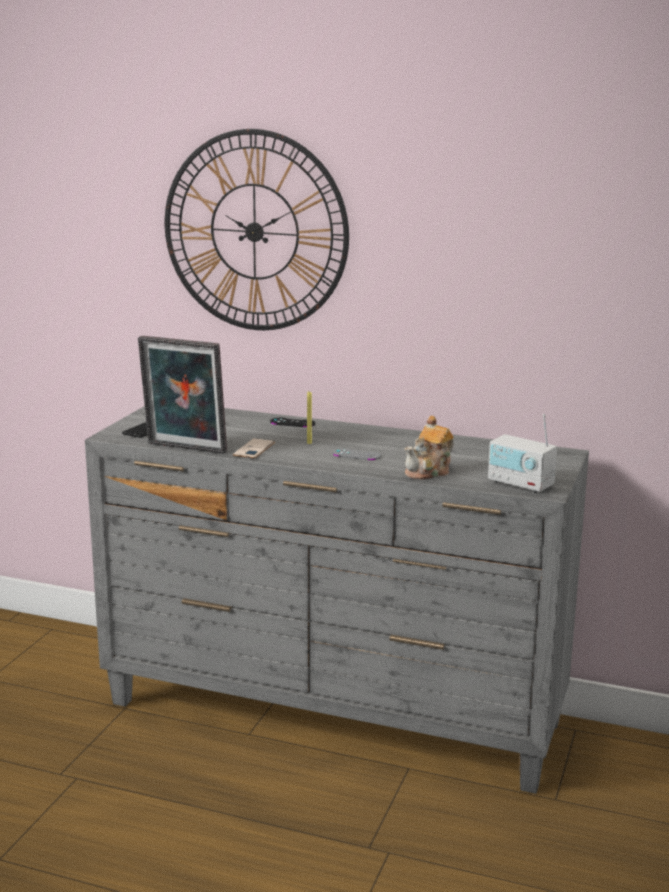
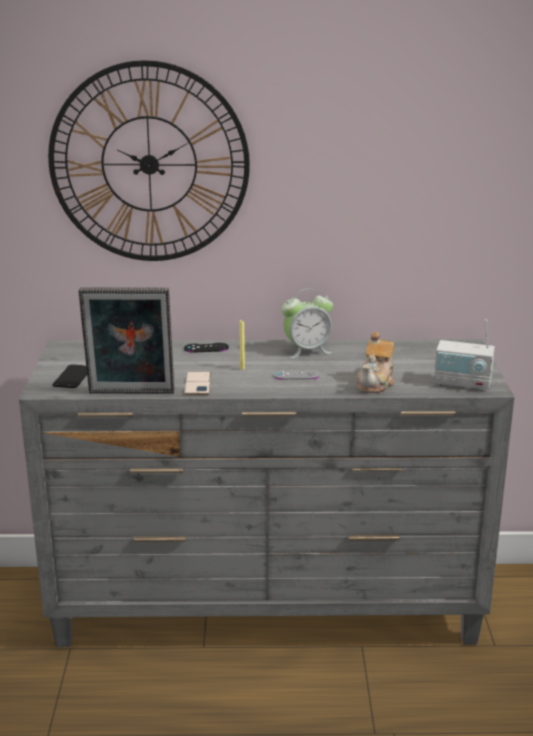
camera: 20 degrees left, 5 degrees up
none -> alarm clock [282,289,333,358]

